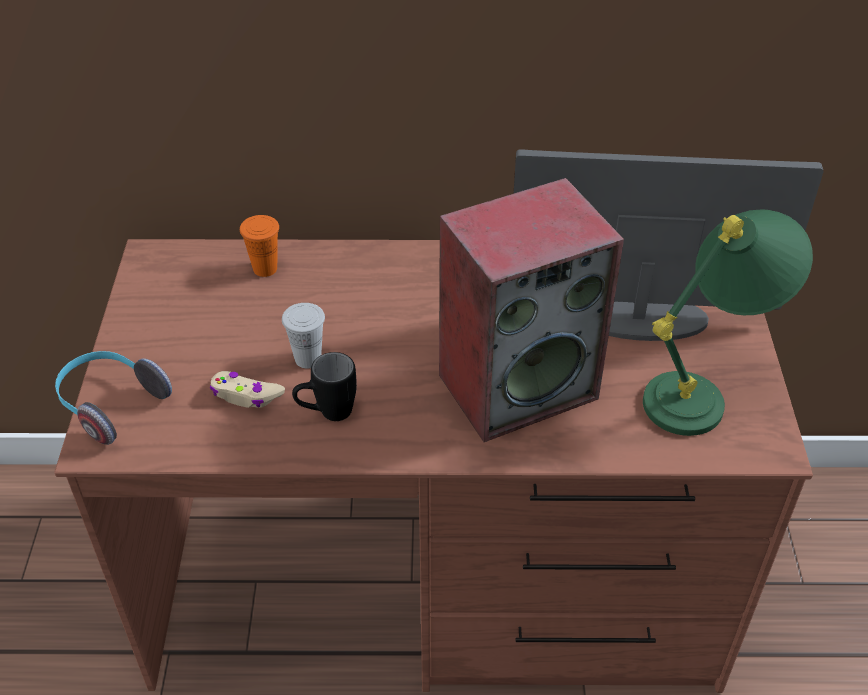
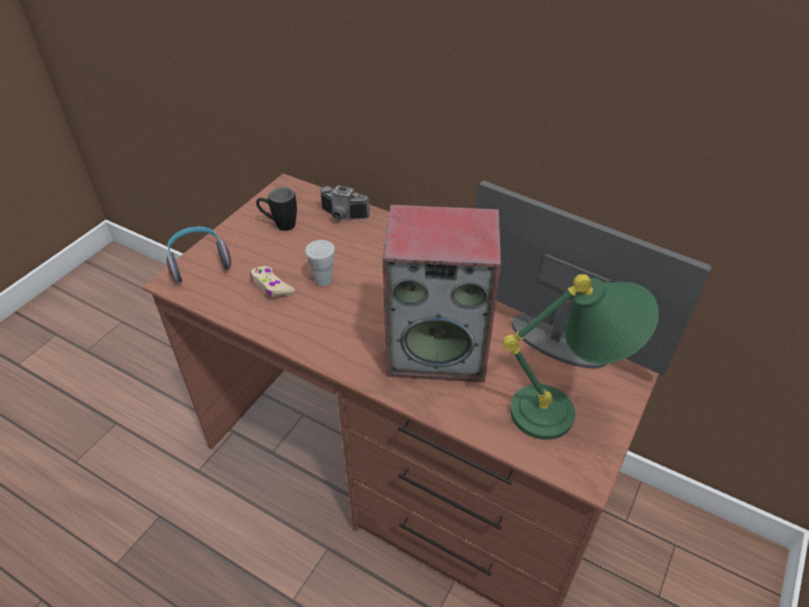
camera: 30 degrees right, 0 degrees up
orange cup [240,215,279,277] -> camera [319,185,370,220]
black mug [292,352,357,421] -> black mug moved to [256,187,297,231]

